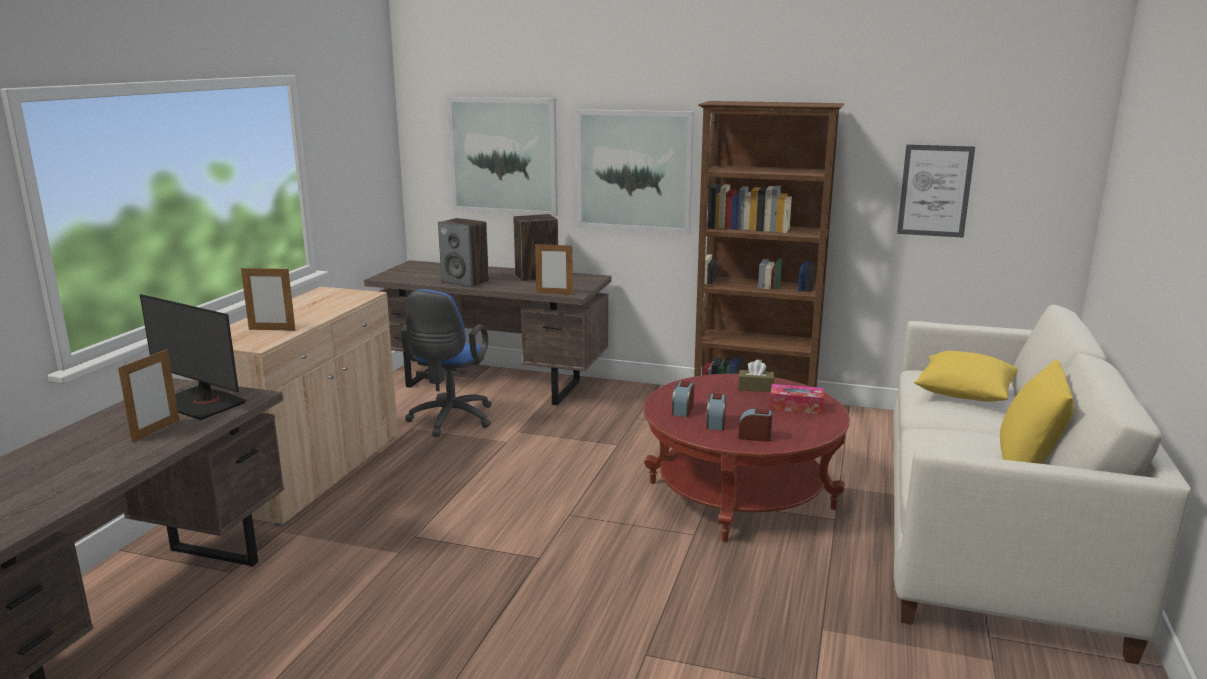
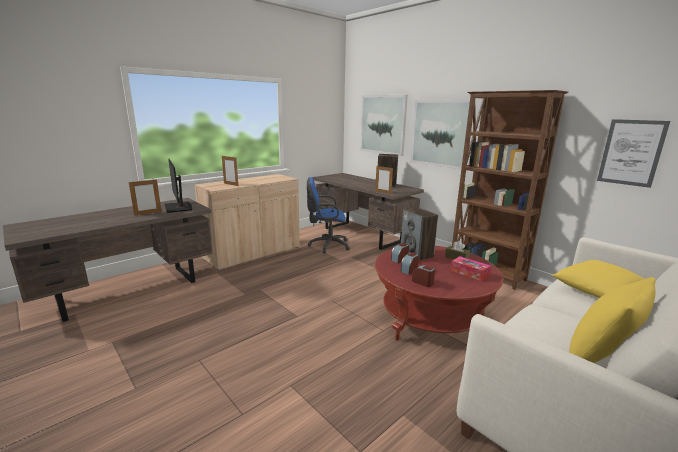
camera: 30 degrees right, 0 degrees up
blue office chair [401,289,492,437] -> blue office chair turned 45 degrees clockwise [307,177,350,253]
speaker [438,218,489,287] -> speaker moved to [401,208,438,261]

